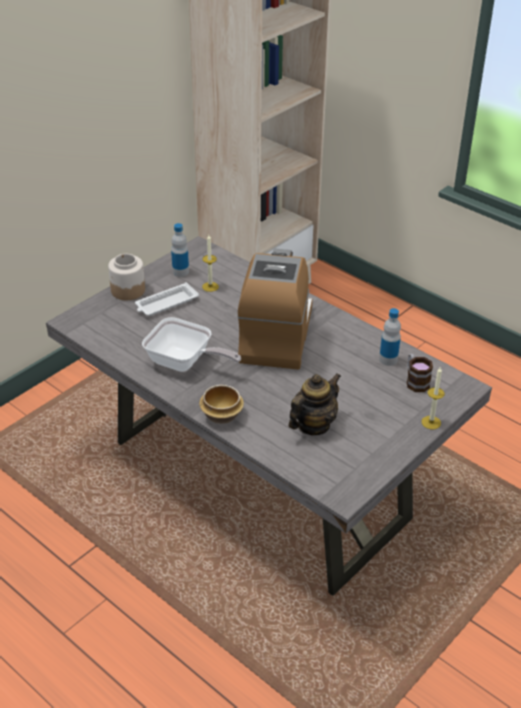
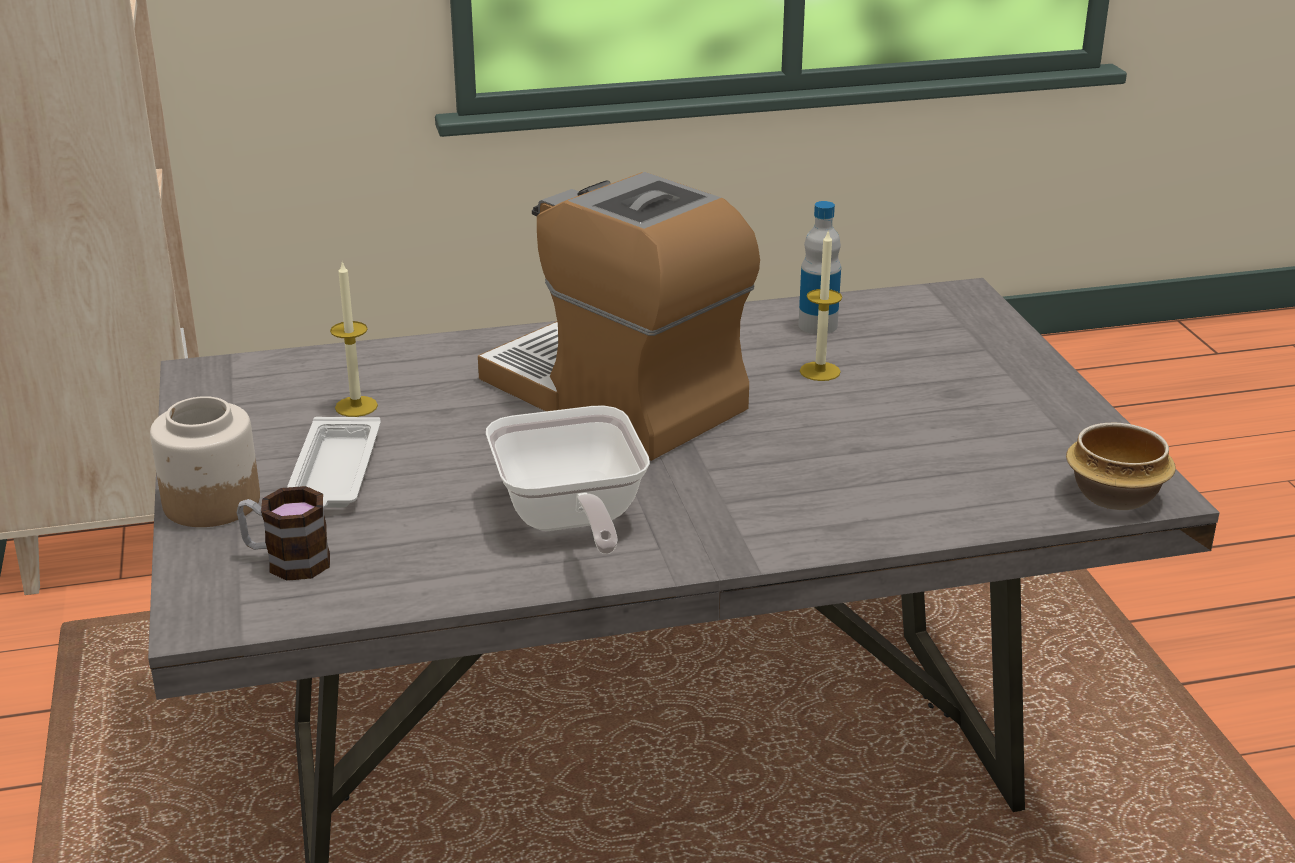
camera: 55 degrees left, 10 degrees down
frying pan [142,317,241,372] -> frying pan turned 105 degrees clockwise [486,405,650,554]
bottle [171,223,189,277] -> none
bowl [199,385,244,424] -> bowl moved to [1066,423,1176,510]
teapot [288,373,341,435] -> none
mug [407,353,433,392] -> mug moved to [237,486,330,581]
candle [421,367,445,429] -> candle moved to [800,230,842,381]

